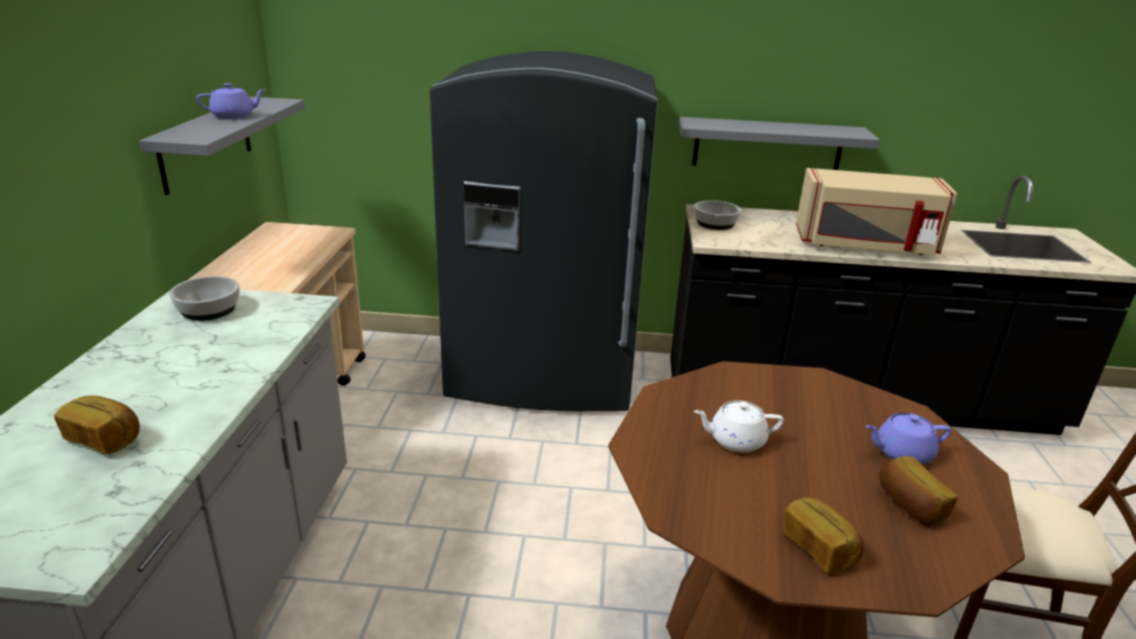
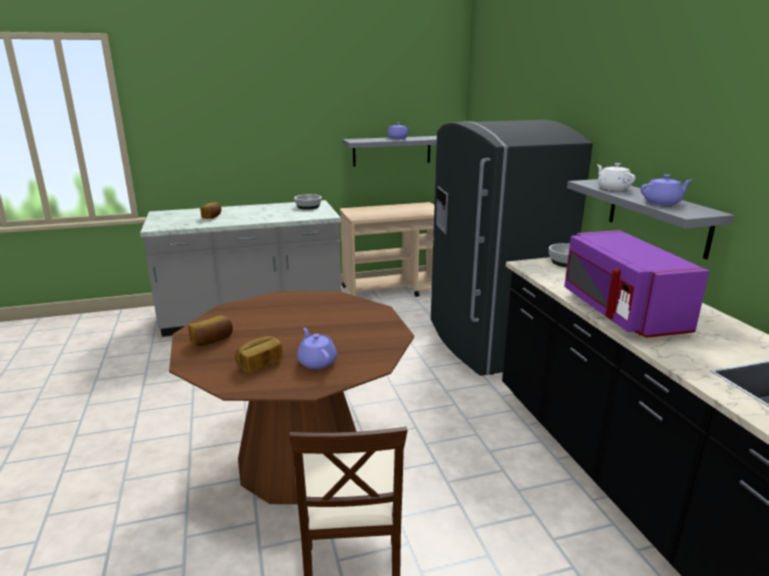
camera: 70 degrees right, 5 degrees down
white teapot [694,400,784,453] -> white teapot moved to [597,163,636,190]
beige microwave [796,168,958,255] -> purple microwave [564,230,709,338]
none -> purple teapot [641,175,692,205]

